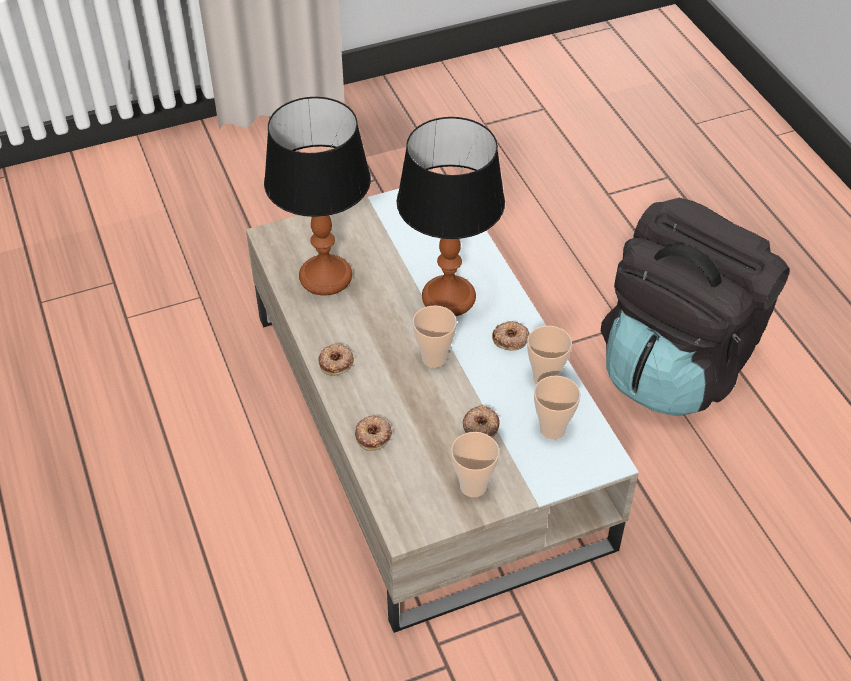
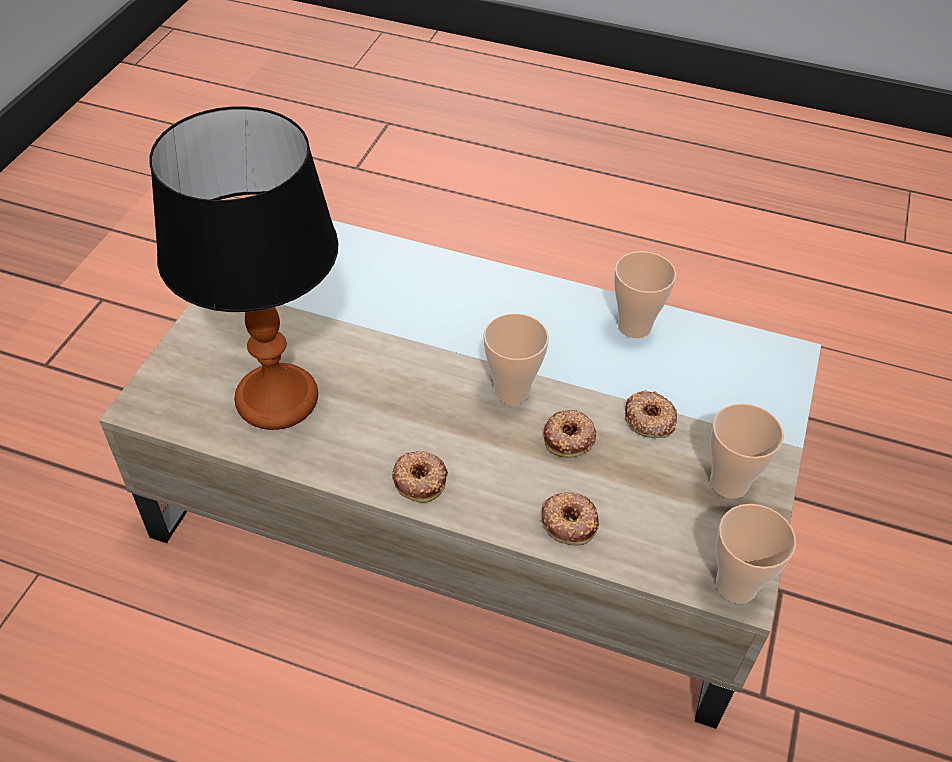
camera: 50 degrees left, 0 degrees up
table lamp [397,117,505,316] -> none
donut [492,321,529,351] -> donut moved to [543,410,596,458]
cup [534,376,581,440] -> cup moved to [716,504,796,604]
black backpack [601,198,790,416] -> none

